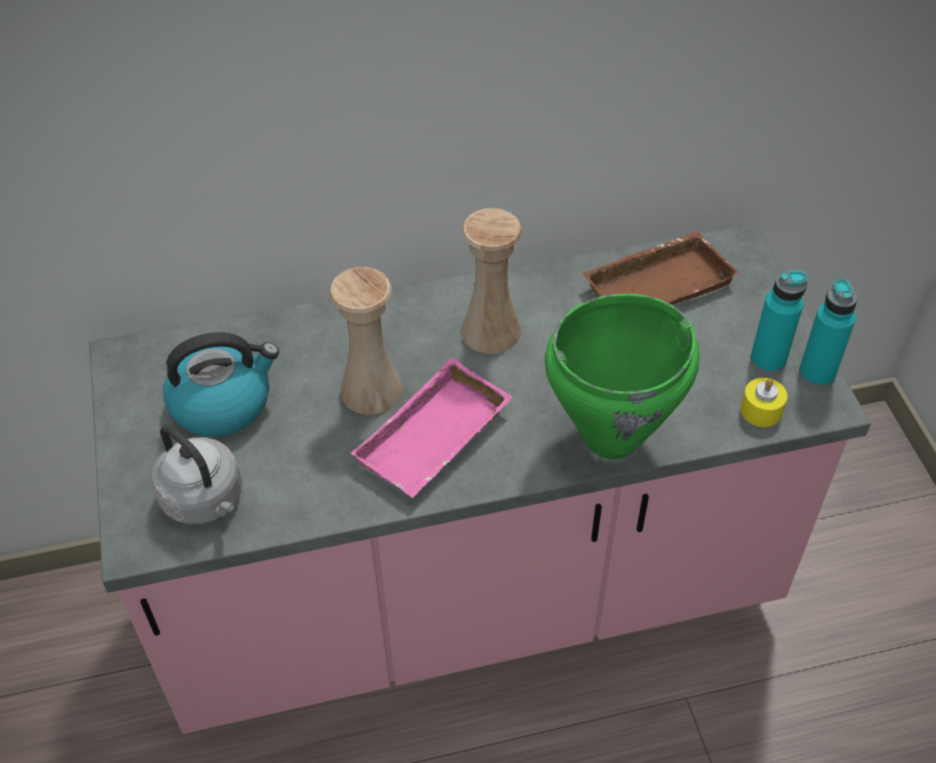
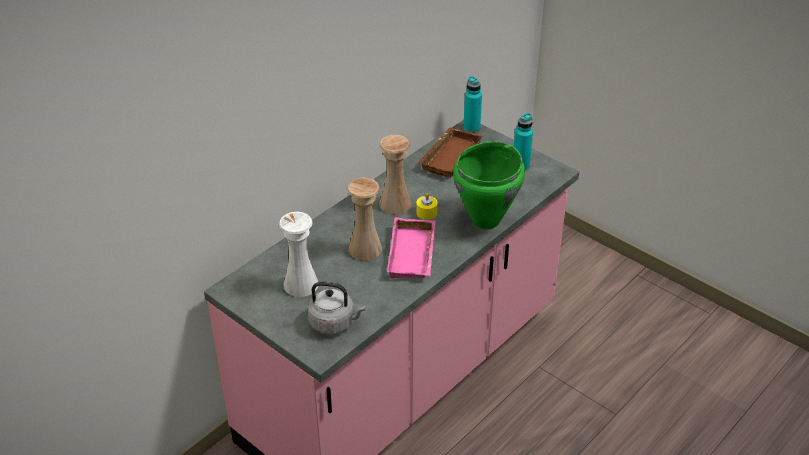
camera: 35 degrees left, 10 degrees down
kettle [163,332,279,437] -> white vase [279,212,318,297]
yellow candle [740,378,787,427] -> yellow candle moved to [416,193,437,220]
turquoise bottle [799,279,857,387] -> turquoise bottle moved to [463,76,482,133]

